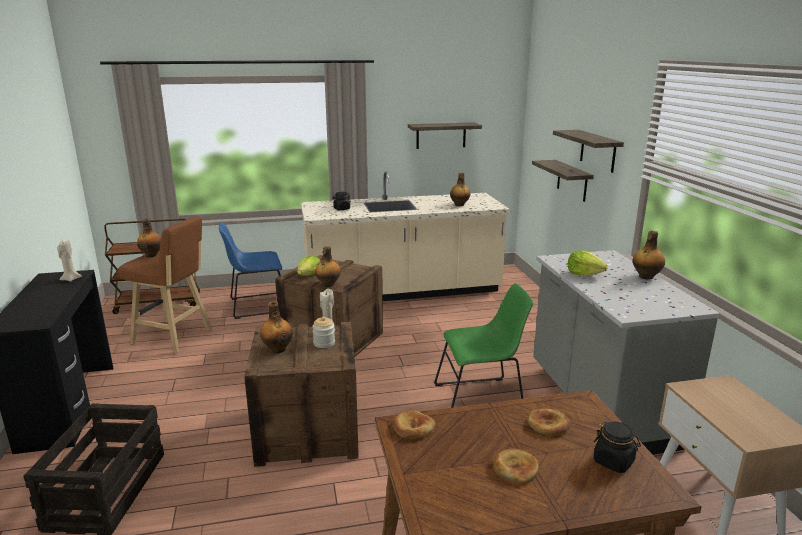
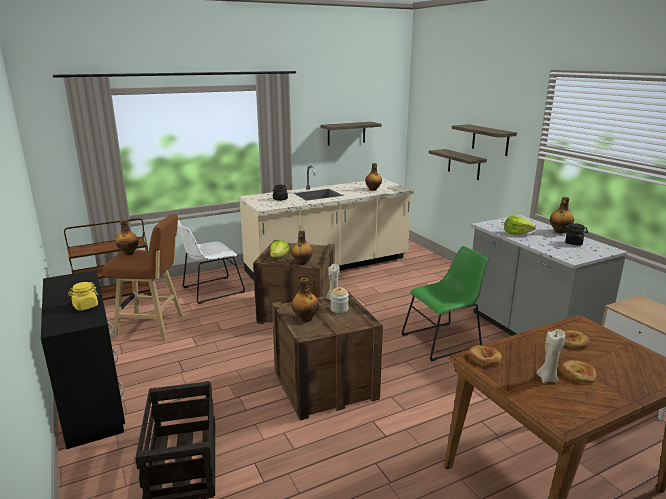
camera: 15 degrees left, 0 degrees up
beige candle [57,240,82,282] -> beige candle moved to [537,329,565,383]
blue chair [219,222,283,319] -> white chair [177,220,245,304]
black jar [593,421,641,473] -> black jar moved to [564,223,588,246]
none -> yellow jar [68,282,98,311]

